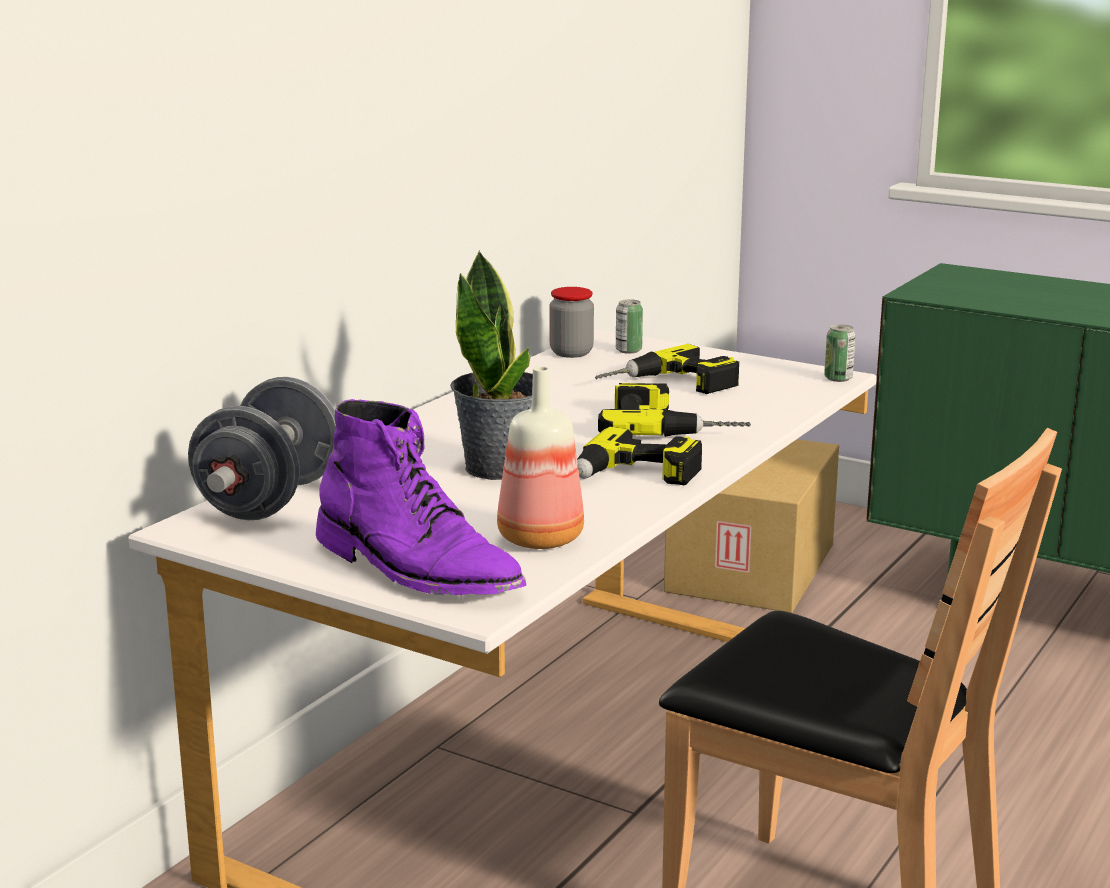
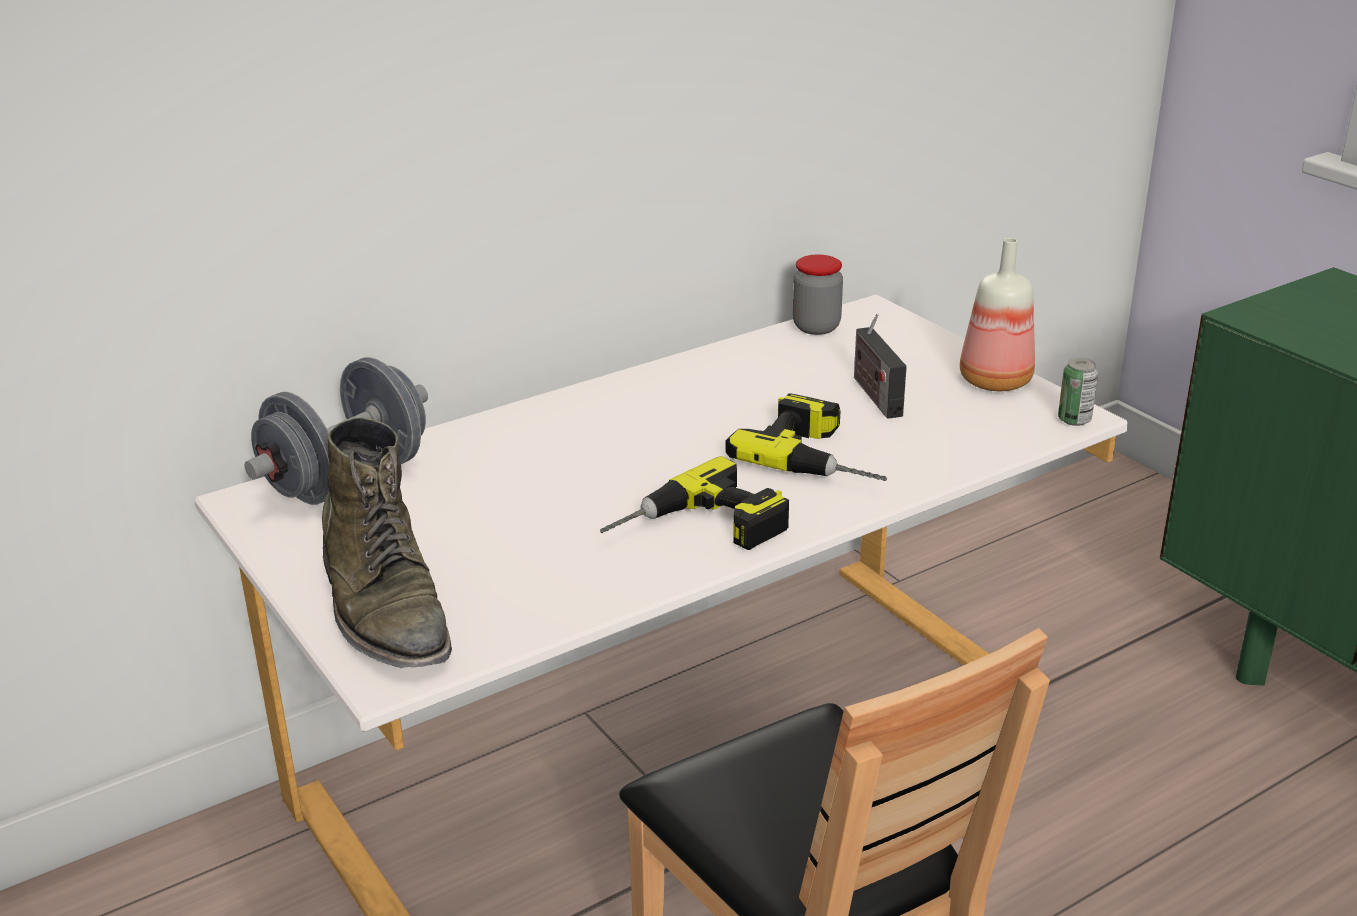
camera: 25 degrees right, 10 degrees up
purple boot [316,399,526,595] -> green boot [322,417,452,668]
potted plant [450,250,533,480] -> none
bottle [497,366,584,549] -> bottle moved to [960,238,1035,391]
power drill [595,344,739,394] -> radio [854,313,907,419]
can [616,299,643,354] -> none
cardboard box [664,439,839,613] -> none

